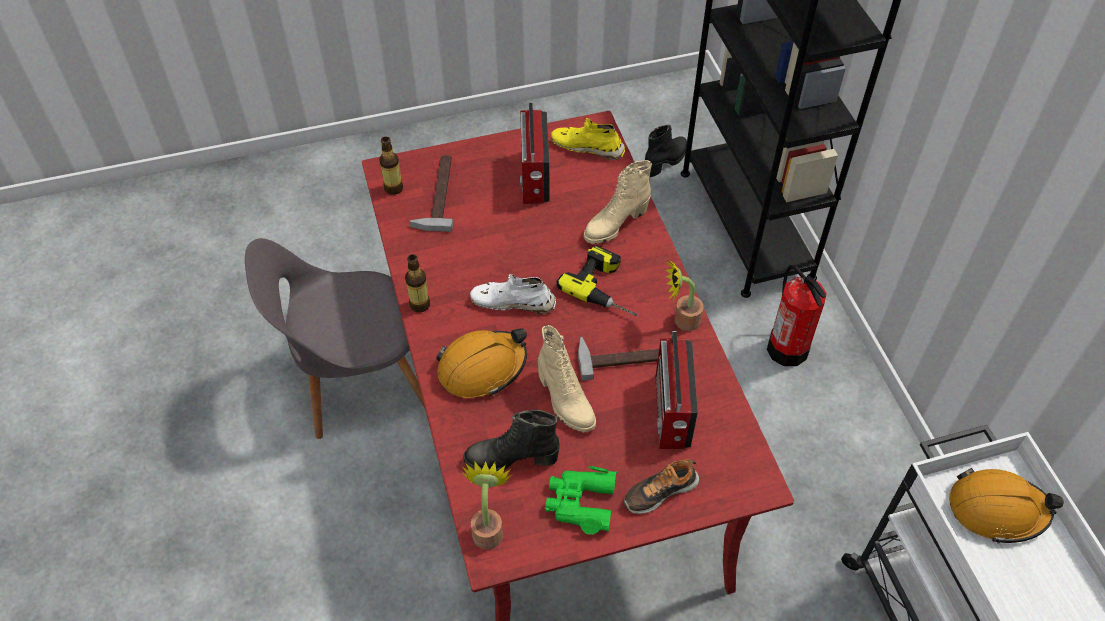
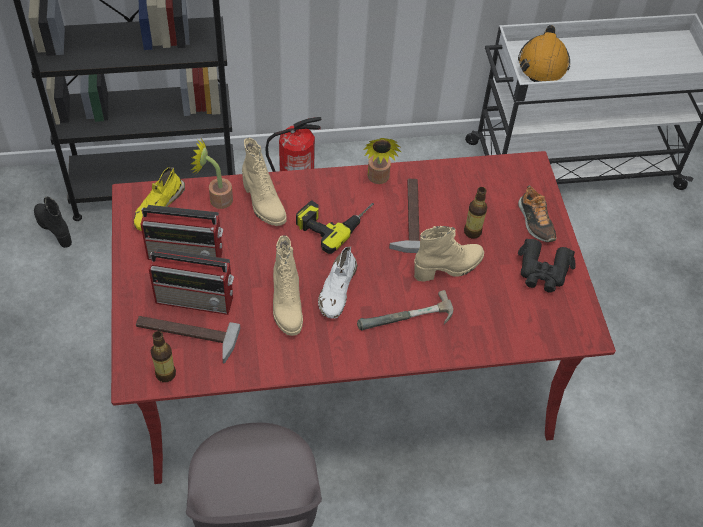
camera: 85 degrees left, 0 degrees up
bottle [405,254,430,312] -> bottle moved to [464,187,487,239]
orange hard hat [436,328,527,398] -> hammer [357,290,453,331]
potted plant [460,460,513,550] -> potted plant moved to [191,137,233,209]
black boot [464,410,560,471] -> none
green binoculars [545,466,617,535] -> black binoculars [518,239,576,293]
radio [655,331,698,449] -> radio moved to [149,248,234,315]
none -> beige boot [273,235,303,336]

